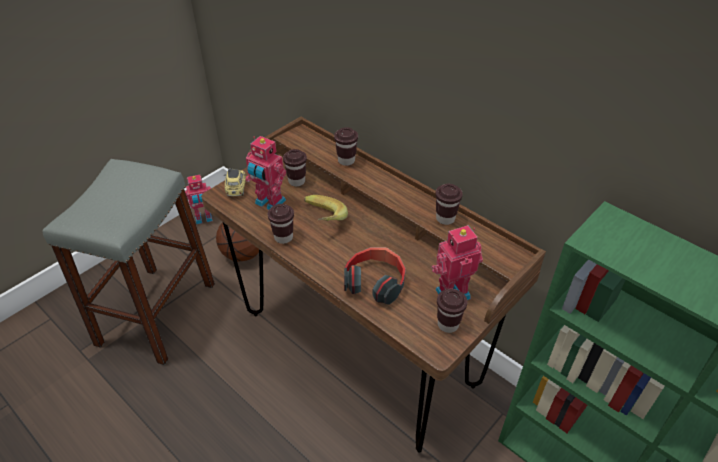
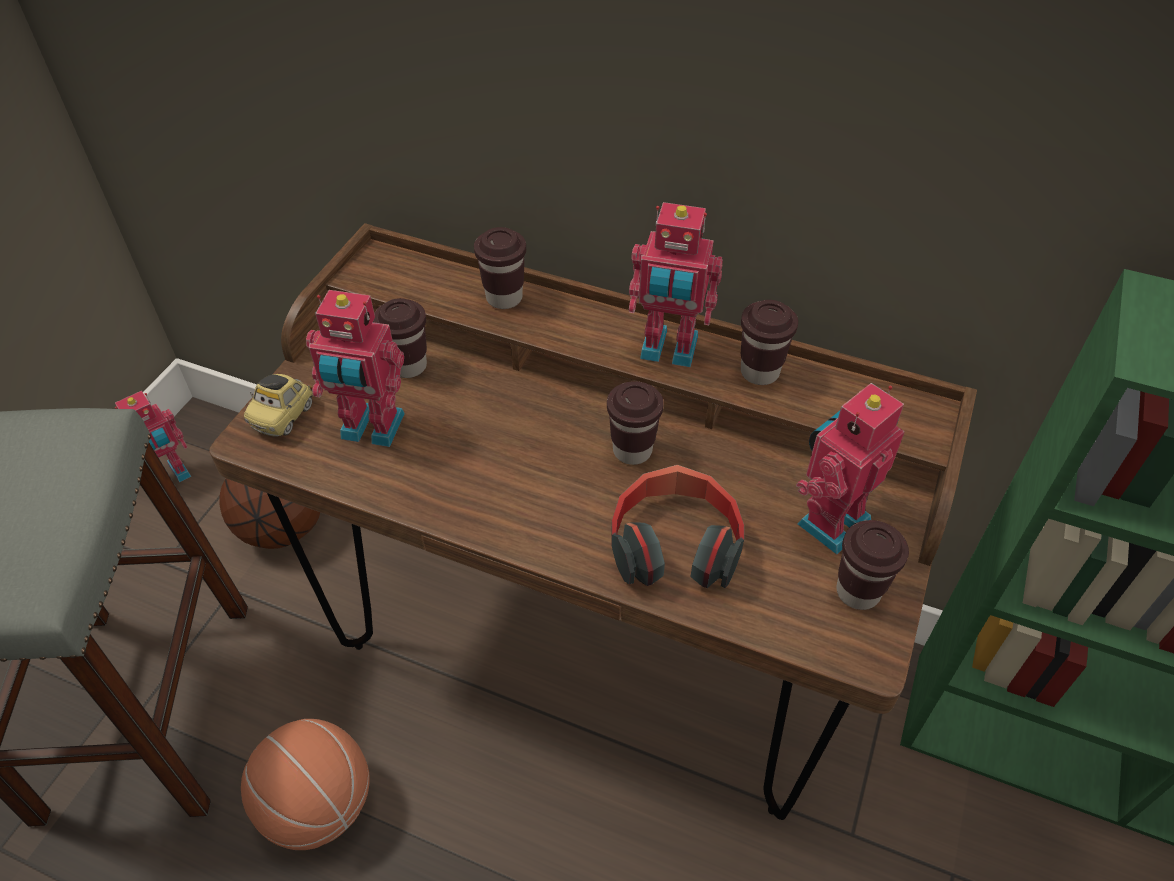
camera: 20 degrees left, 5 degrees up
toy car [224,168,246,196] -> toy car turned 135 degrees counterclockwise [244,374,313,437]
brown cup [268,204,294,244] -> brown cup moved to [607,381,664,465]
banana [304,195,348,221] -> none
none -> basketball [241,719,370,850]
none -> toy robot [629,202,723,367]

